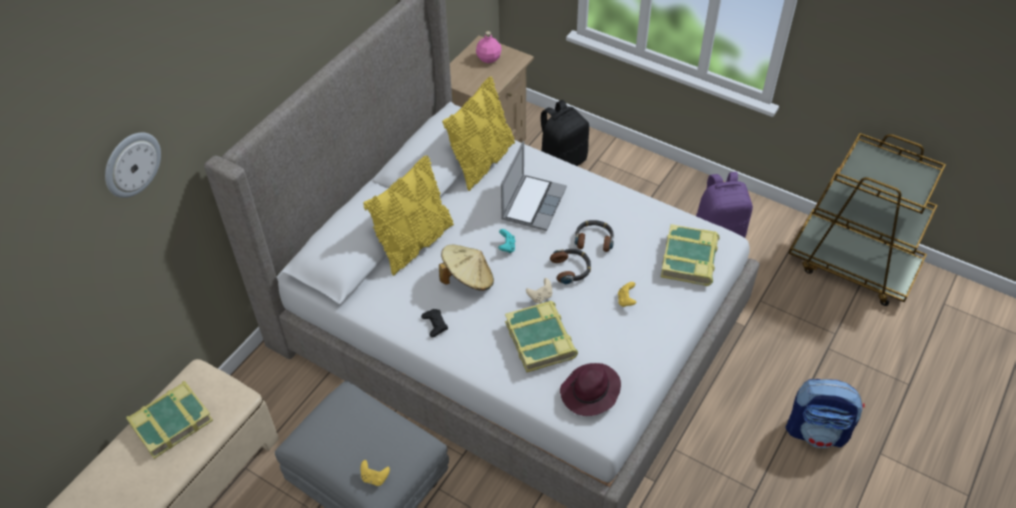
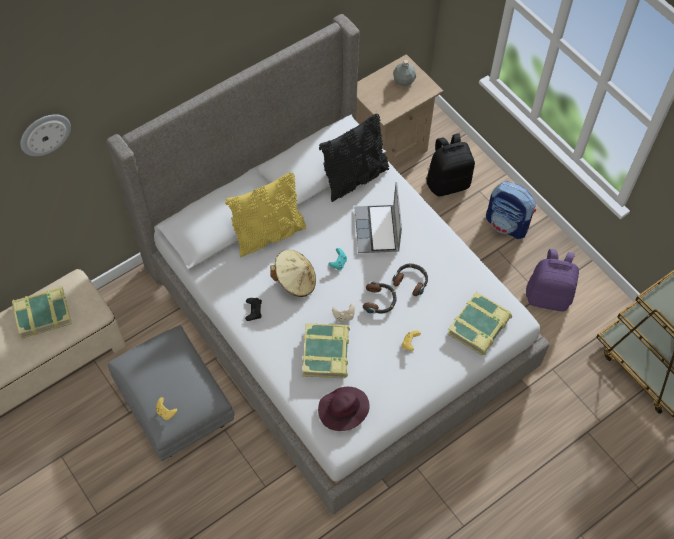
camera: 20 degrees right, 10 degrees up
yellow pillow [442,77,515,191] -> black pillow [319,114,389,202]
pink bottle [476,31,502,63] -> grey bottle [393,60,416,86]
laptop [501,141,567,231] -> laptop turned 135 degrees clockwise [354,182,402,253]
backpack [786,379,865,448] -> backpack moved to [486,181,536,239]

